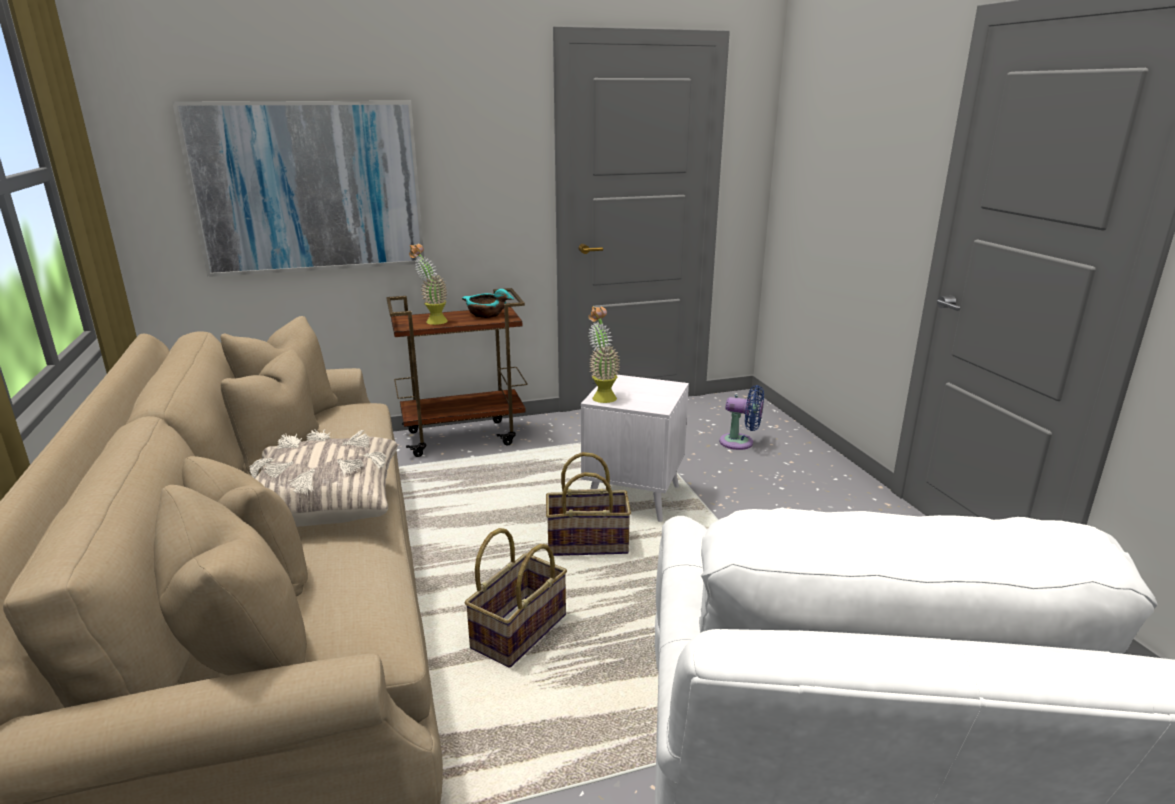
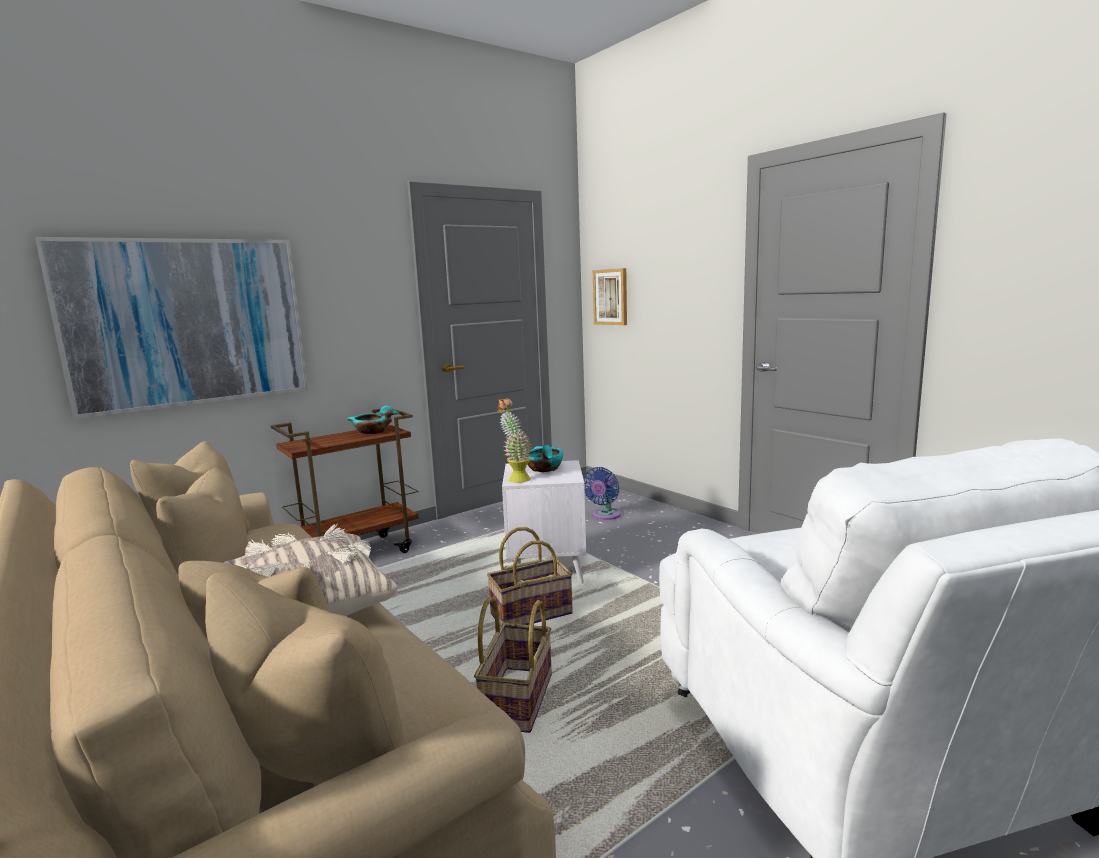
camera: 20 degrees left, 10 degrees down
potted plant [409,244,448,325] -> none
blue fan [719,385,764,450] -> blue fan turned 120 degrees clockwise [584,467,621,520]
none -> turquoise bowl [527,445,563,472]
none -> picture [593,268,627,325]

